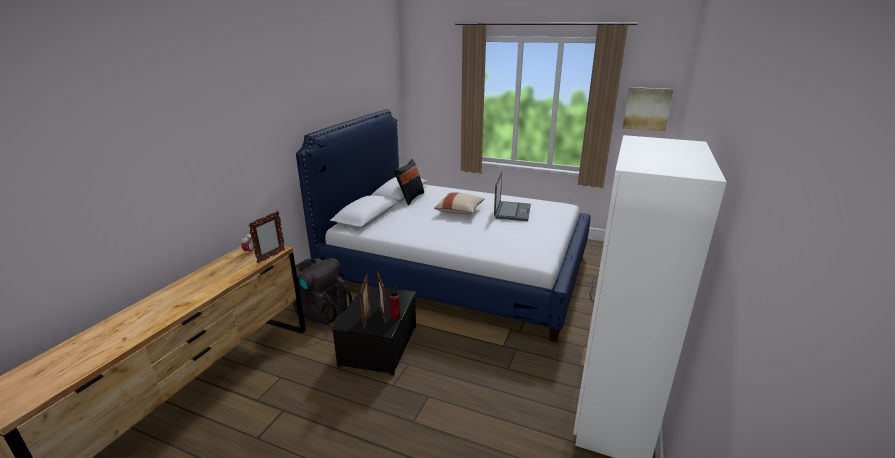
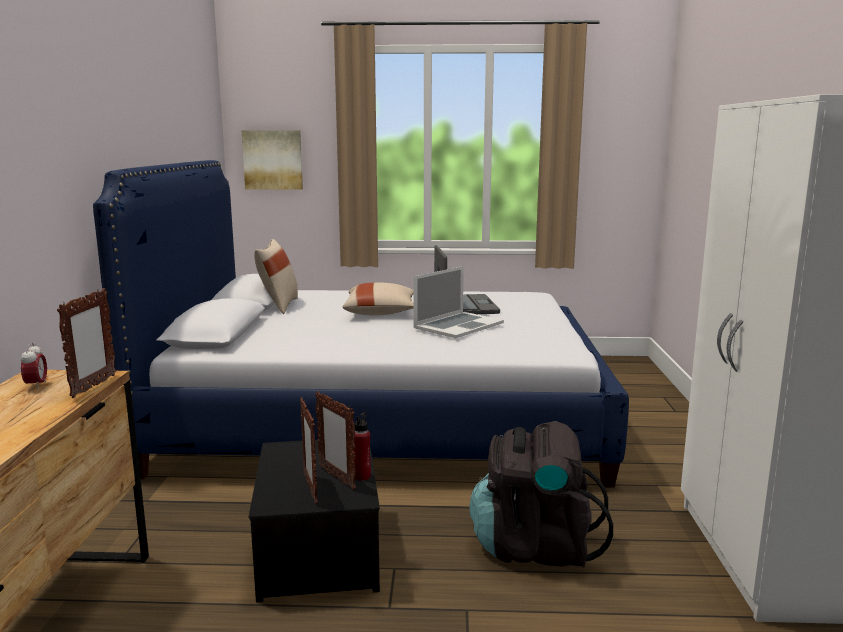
camera: 20 degrees left, 10 degrees down
black backpack [292,258,352,325] -> black backpack moved to [470,421,613,567]
black pillow [394,159,424,205] -> beige pillow [254,239,298,314]
picture [623,87,674,131] -> picture moved to [242,130,303,190]
none -> laptop [413,266,504,338]

